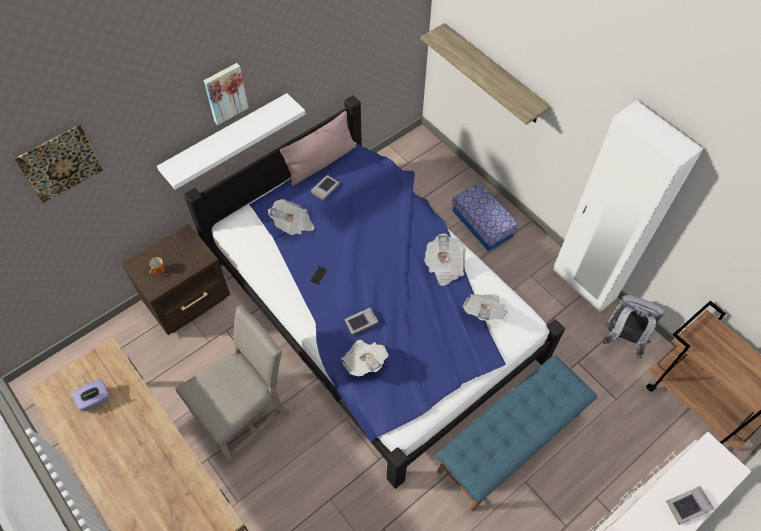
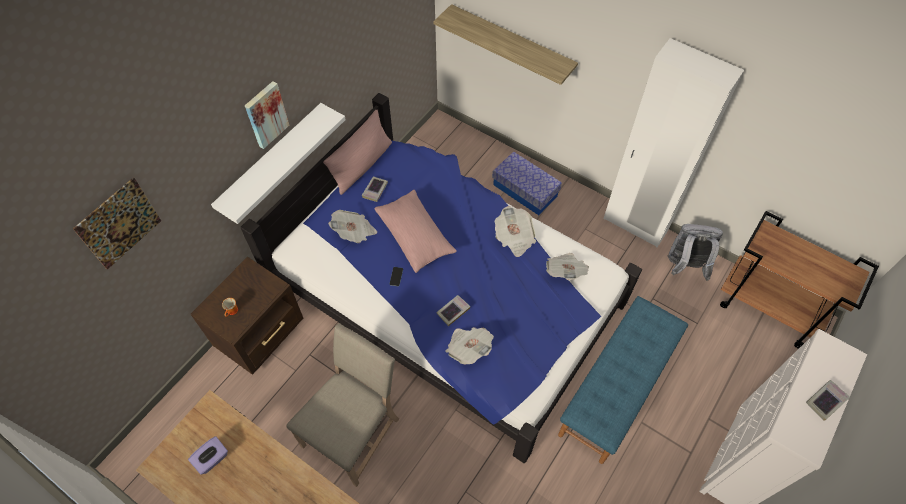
camera: 15 degrees left, 0 degrees up
none -> pink pillow [374,190,457,273]

